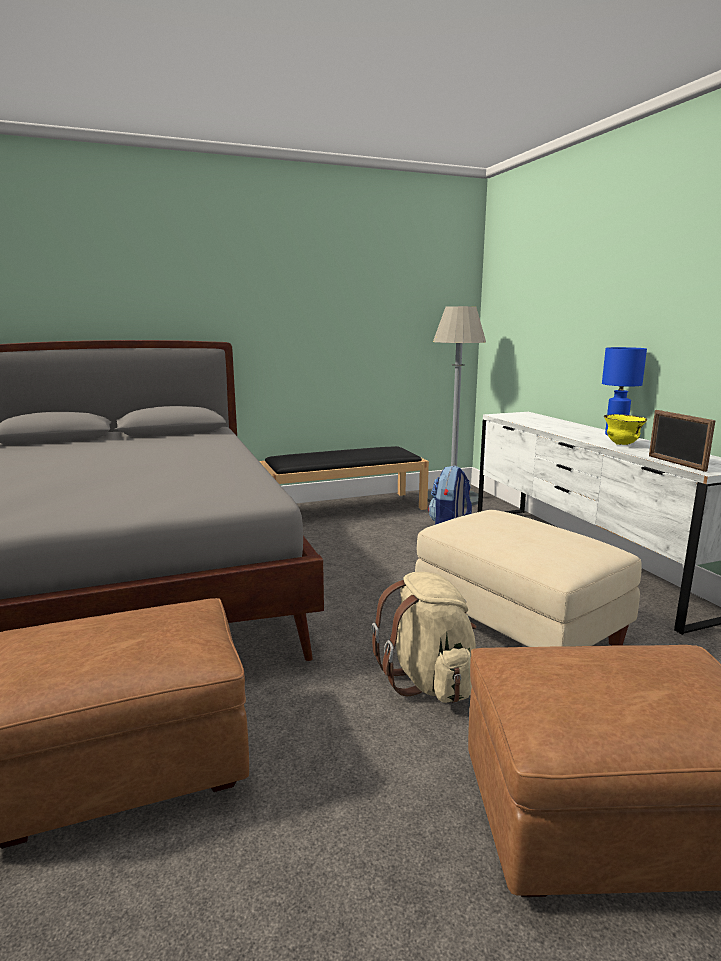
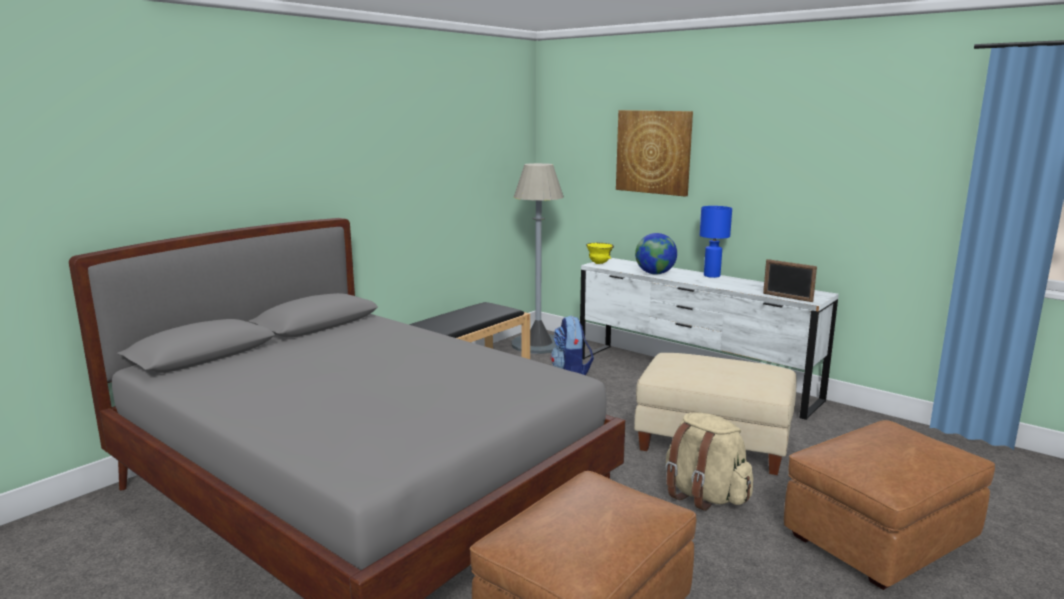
camera: 30 degrees left, 0 degrees up
yellow bowl [604,414,648,445] -> yellow bowl moved to [586,243,614,264]
none -> picture [616,110,693,197]
none -> globe [635,233,677,274]

